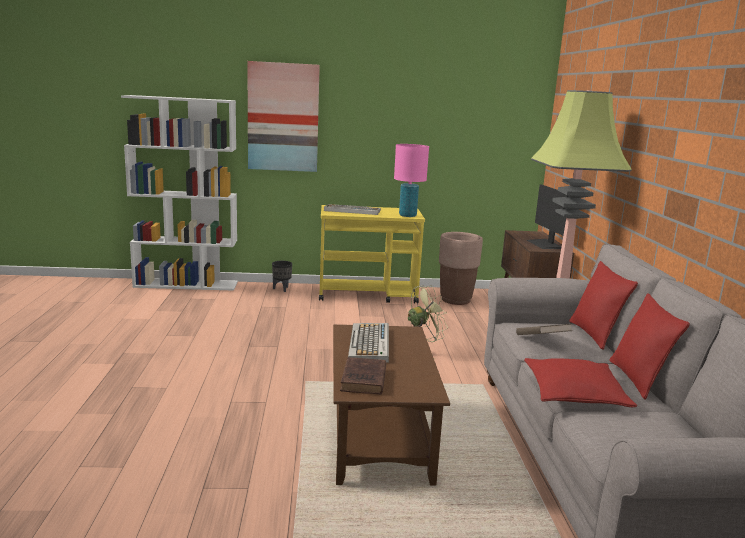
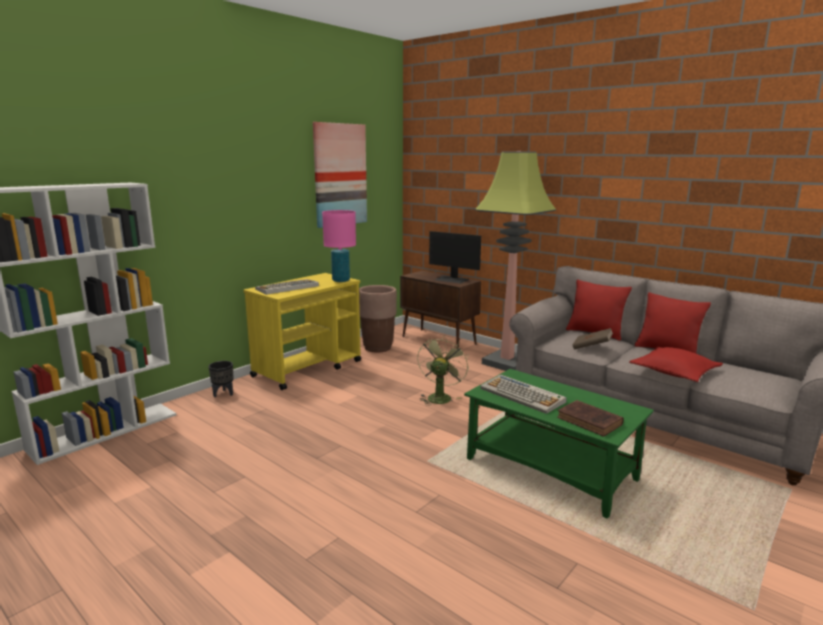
camera: 45 degrees left, 0 degrees up
picture [247,61,320,172] -> picture moved to [313,122,367,228]
brown coffee table [333,325,450,486] -> green coffee table [464,369,654,519]

